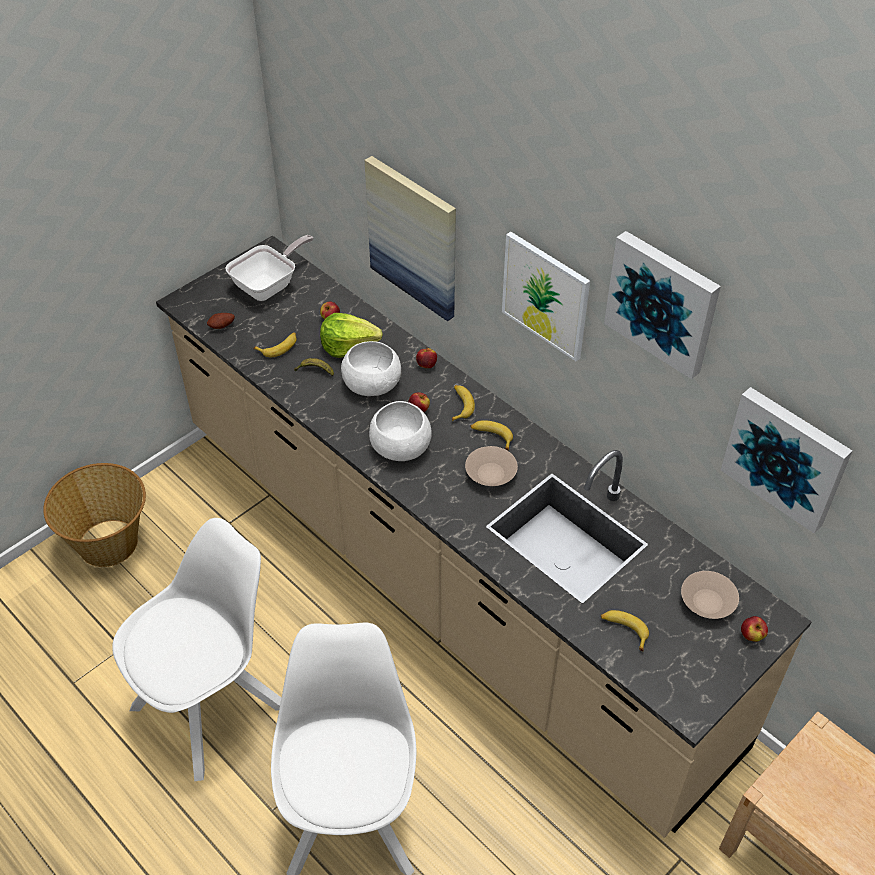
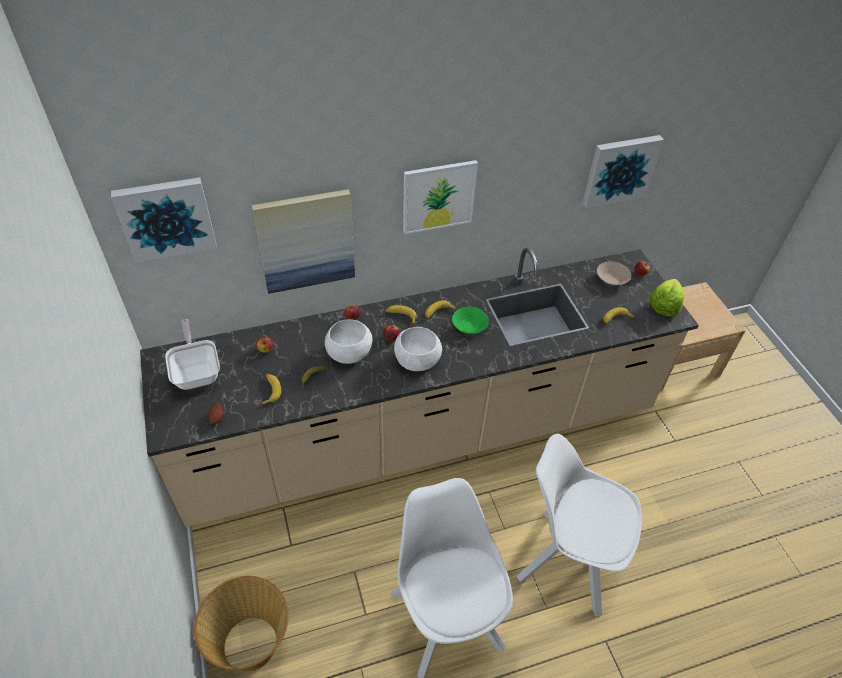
camera: 65 degrees left, 0 degrees up
lettuce [320,313,383,358] -> lettuce moved to [649,279,684,317]
beige bowl [465,446,518,486] -> green bowl [452,307,489,334]
picture [604,231,721,379] -> picture moved to [111,177,217,263]

